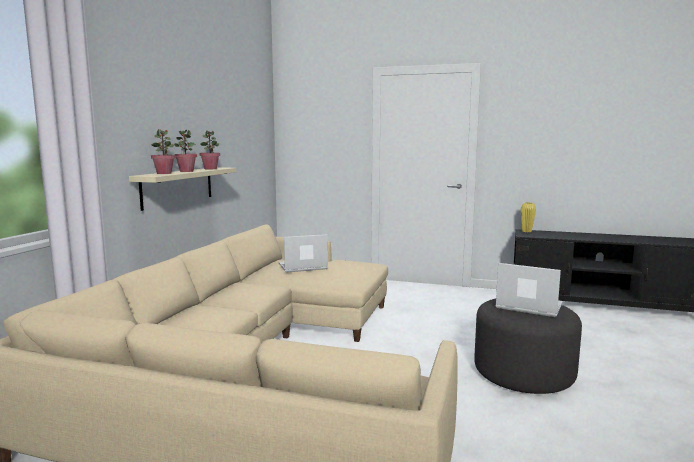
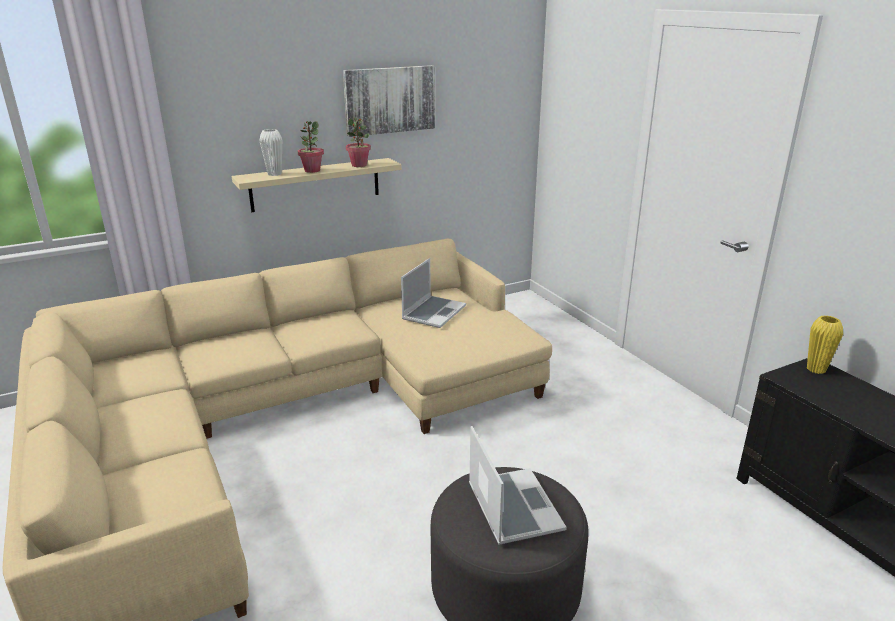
camera: 45 degrees right, 15 degrees up
potted plant [151,129,175,174] -> white vase [260,129,282,176]
laptop [279,234,328,273] -> laptop turned 90 degrees clockwise [401,258,466,328]
none -> picture [343,65,435,137]

